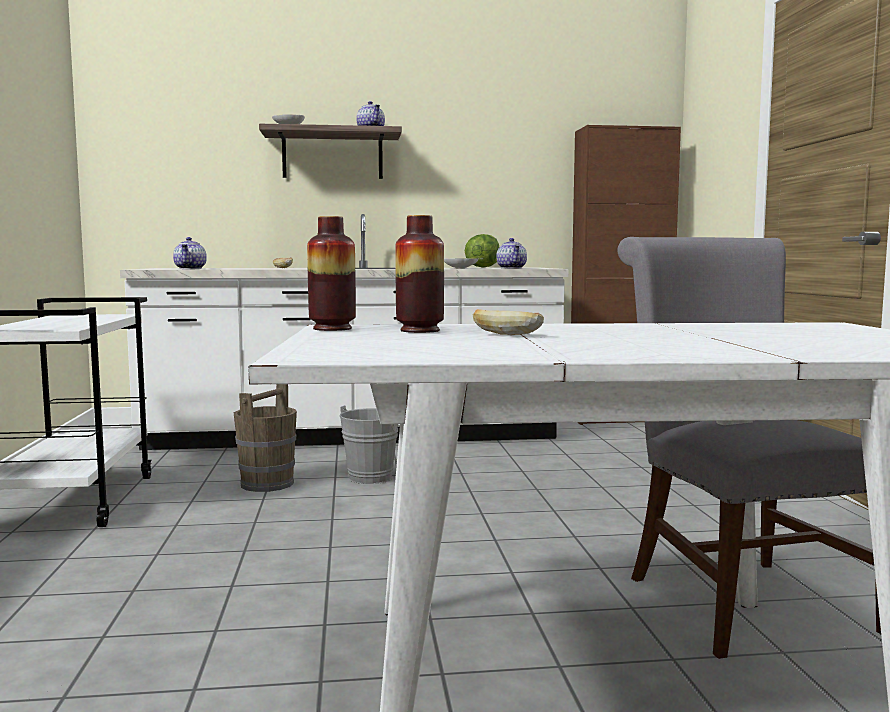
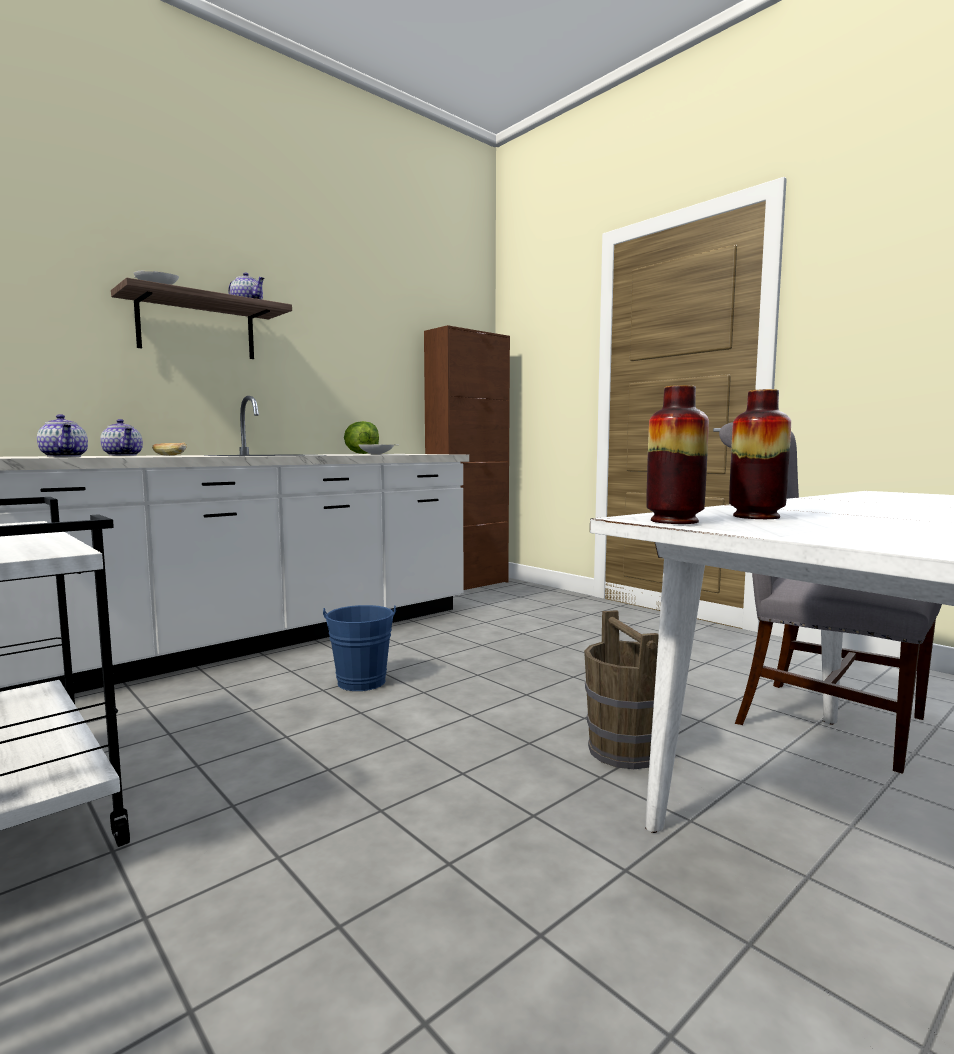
camera: 35 degrees left, 0 degrees up
brown bucket [234,384,297,492] -> brown bucket moved to [584,610,659,769]
grey bucket [339,405,400,484] -> blue bucket [323,605,396,691]
bread [473,309,544,335] -> none
teapot [496,238,527,269] -> teapot moved to [100,419,143,456]

